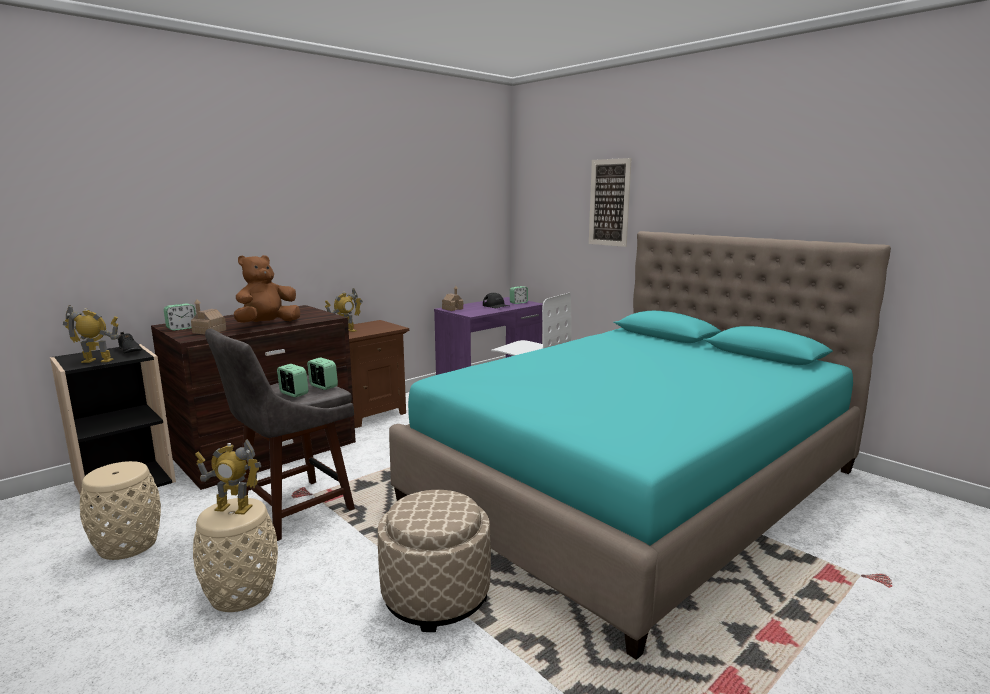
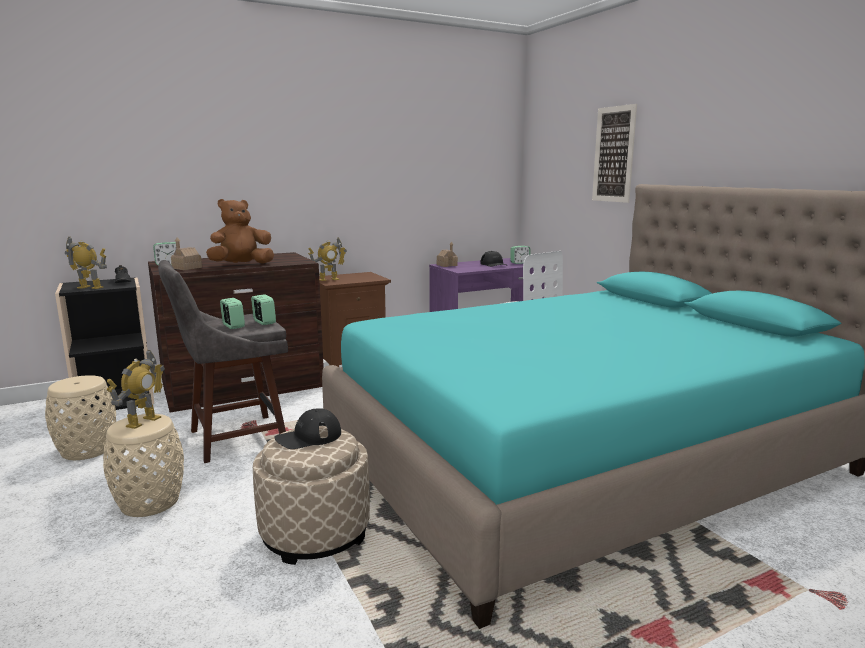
camera: 15 degrees right, 0 degrees up
toy robot [195,439,261,514] -> toy robot turned 90 degrees counterclockwise [106,350,165,429]
none -> black cap [274,408,341,449]

